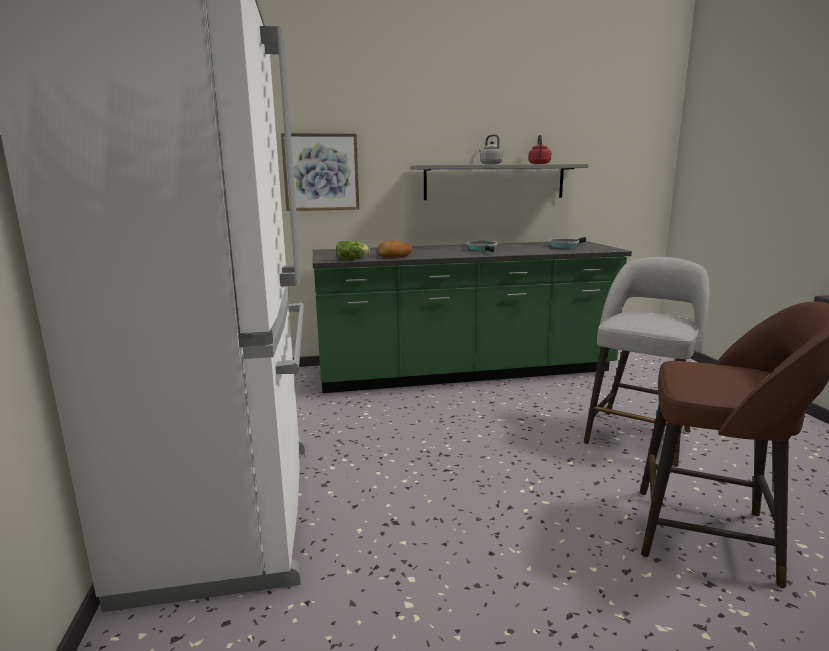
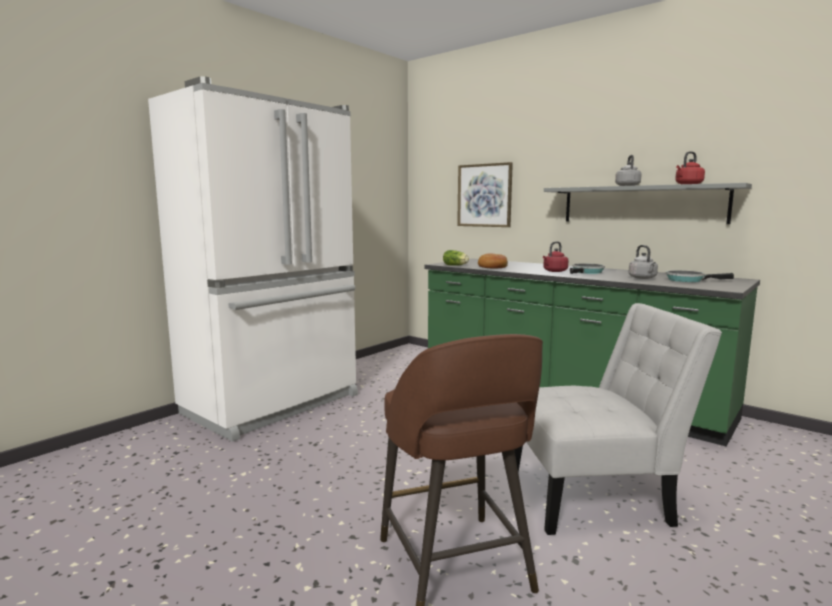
camera: 50 degrees right, 5 degrees down
grey stool [584,257,710,467] -> white chair [514,303,722,535]
none -> red kettle [543,241,568,272]
none -> grey kettle [628,245,658,279]

